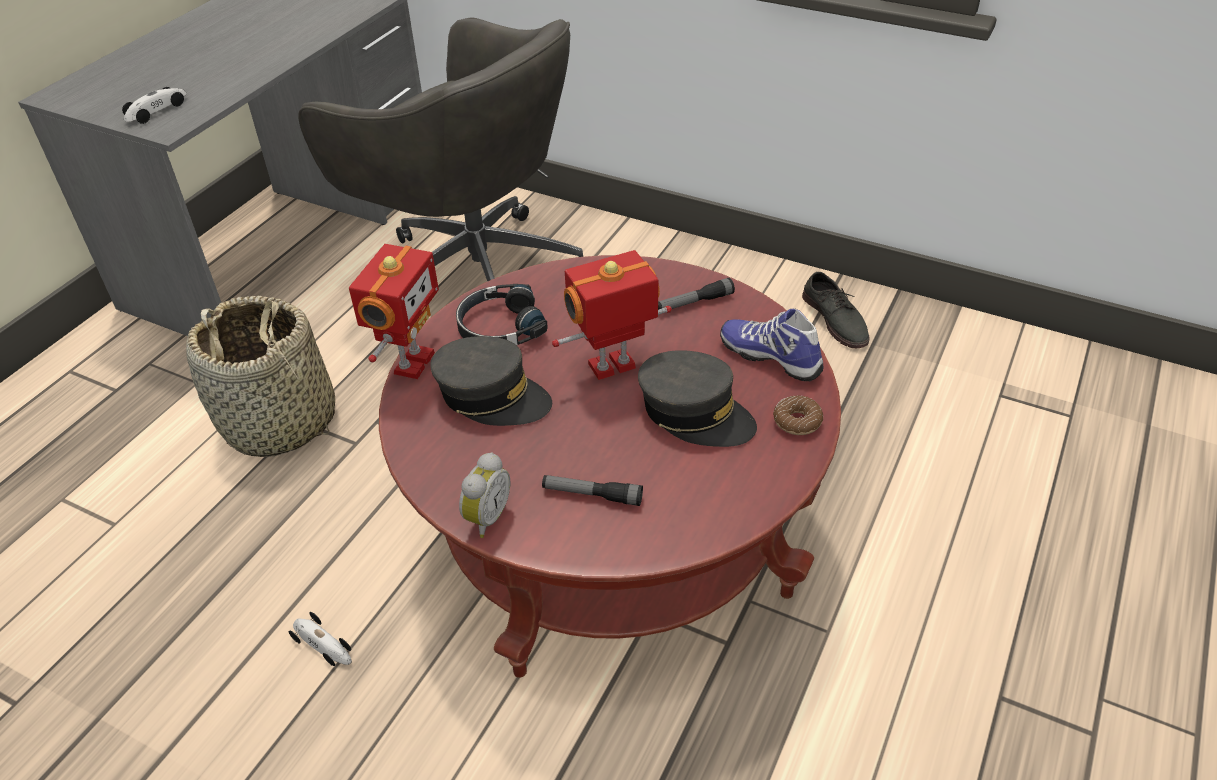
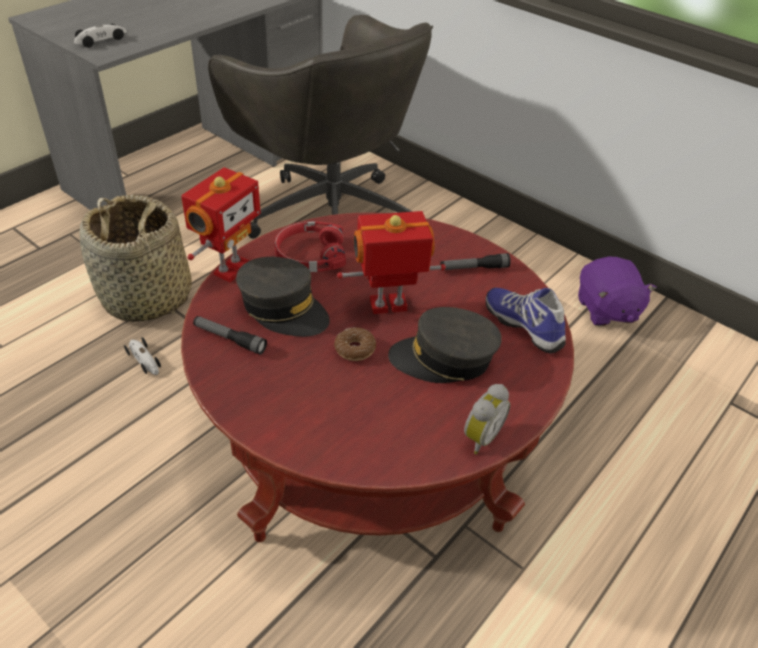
camera: 10 degrees right, 0 degrees up
toy car [289,612,352,666] -> toy car moved to [124,337,161,375]
black headphones [456,284,548,345] -> red headphones [274,222,346,272]
alarm clock [459,452,511,538] -> alarm clock moved to [464,384,510,454]
flashlight [542,475,643,506] -> flashlight moved to [193,316,267,355]
grey cap [638,350,757,447] -> grey cap turned 135 degrees clockwise [388,307,502,383]
donut [773,395,823,435] -> donut moved to [334,327,376,361]
grey shoe [802,272,870,348] -> purple plush toy [578,257,657,326]

